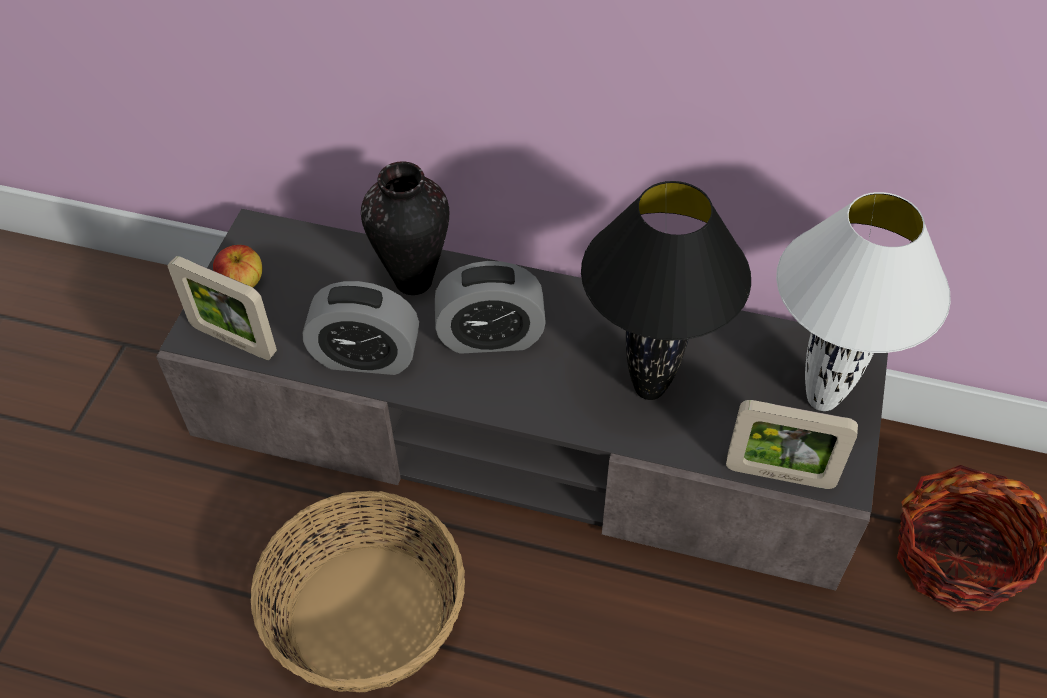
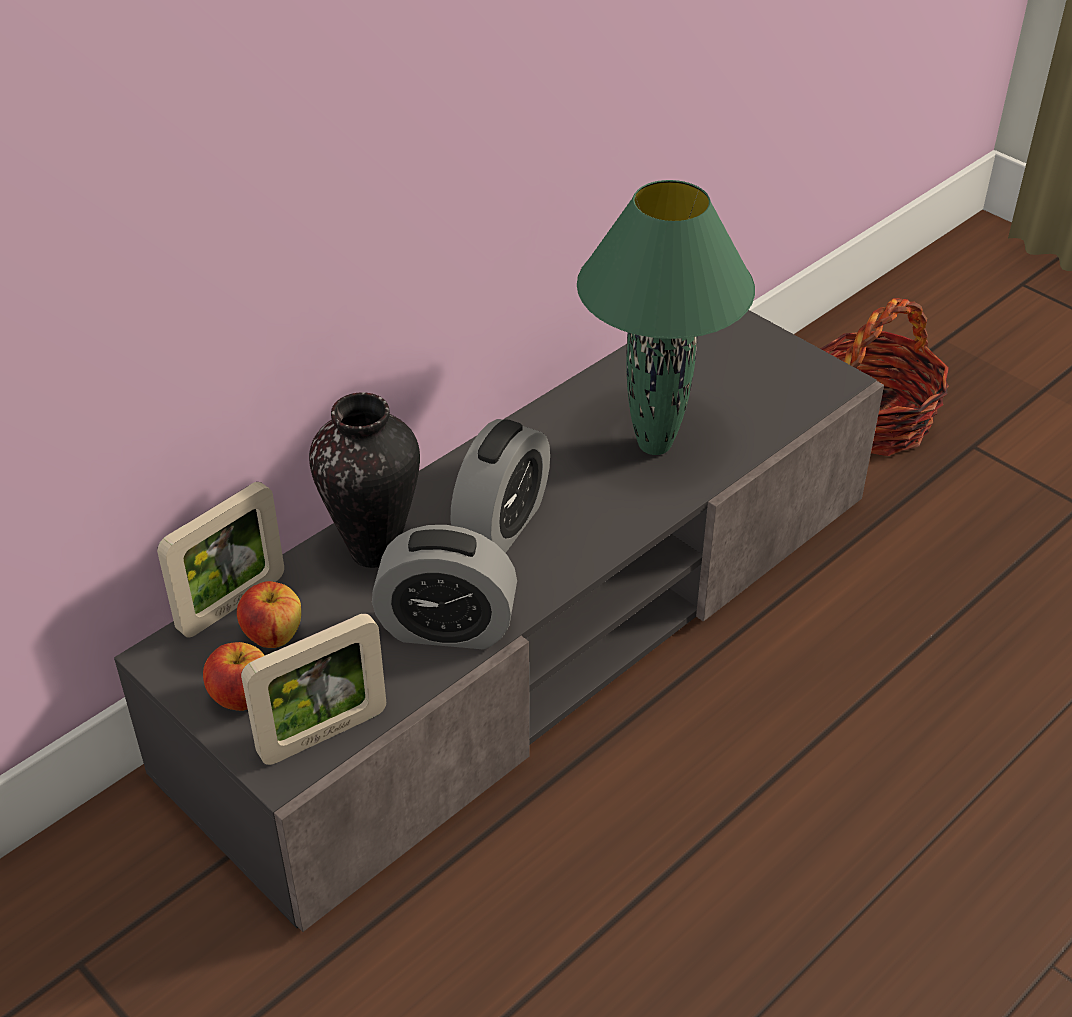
camera: 60 degrees left, 10 degrees down
basket [251,491,465,692] -> none
alarm clock [303,281,419,375] -> alarm clock turned 60 degrees clockwise [372,525,517,649]
black table lamp [581,181,751,400] -> green table lamp [577,180,755,455]
picture frame [726,400,858,489] -> picture frame moved to [157,482,284,637]
white table lamp [776,192,951,411] -> none
none -> apple [237,581,301,648]

